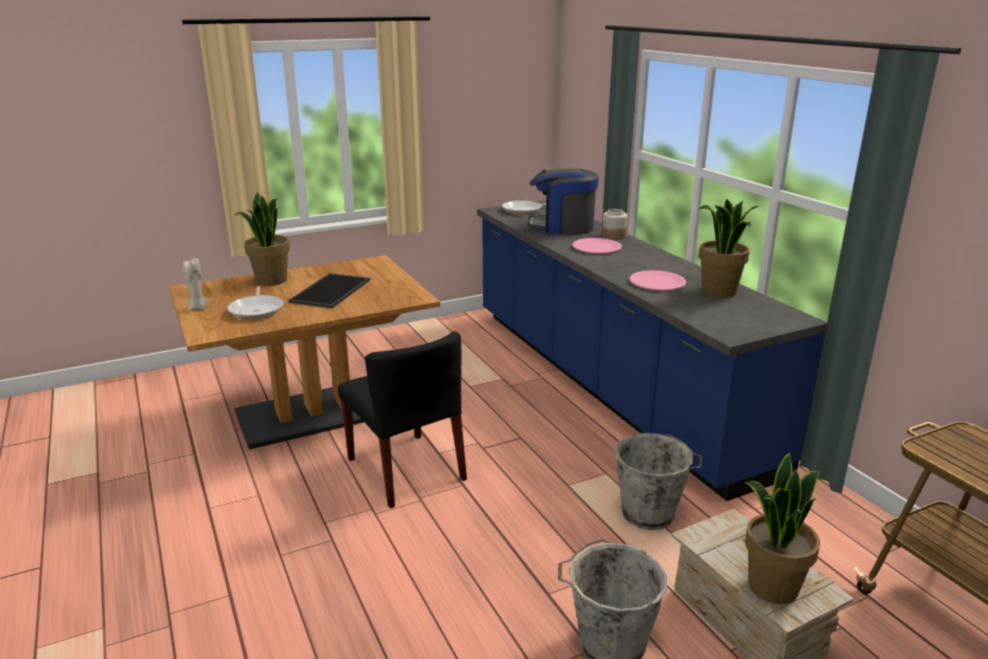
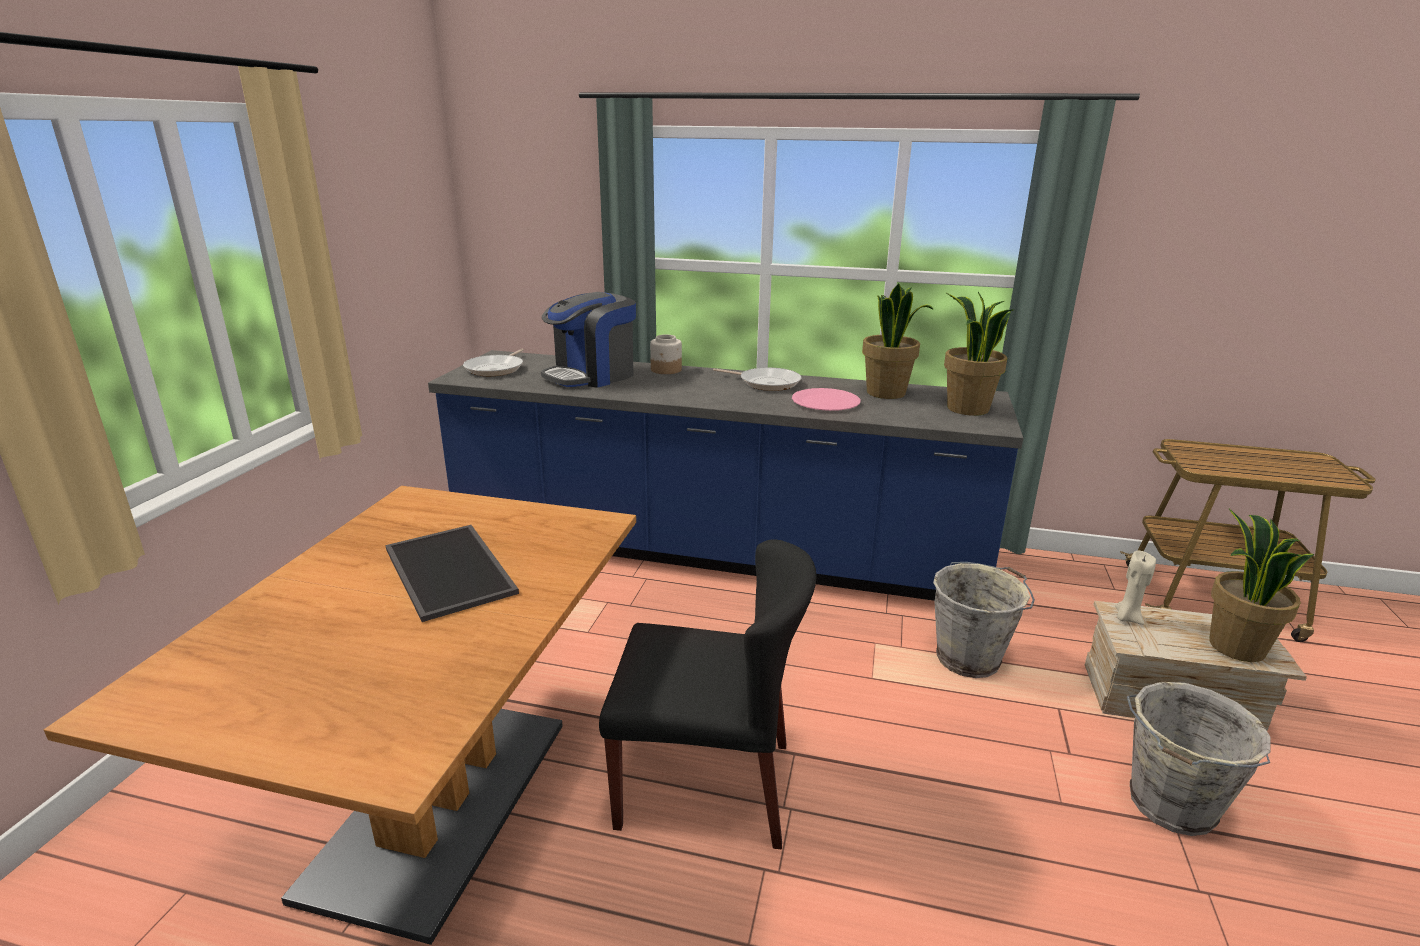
camera: 50 degrees left, 0 degrees up
beige candle [183,258,209,311] -> beige candle moved to [1115,550,1156,625]
frying pan [227,286,284,320] -> frying pan moved to [713,367,802,391]
potted plant [235,192,290,286] -> potted plant moved to [944,292,1013,416]
pink plate [573,238,622,253] -> none

